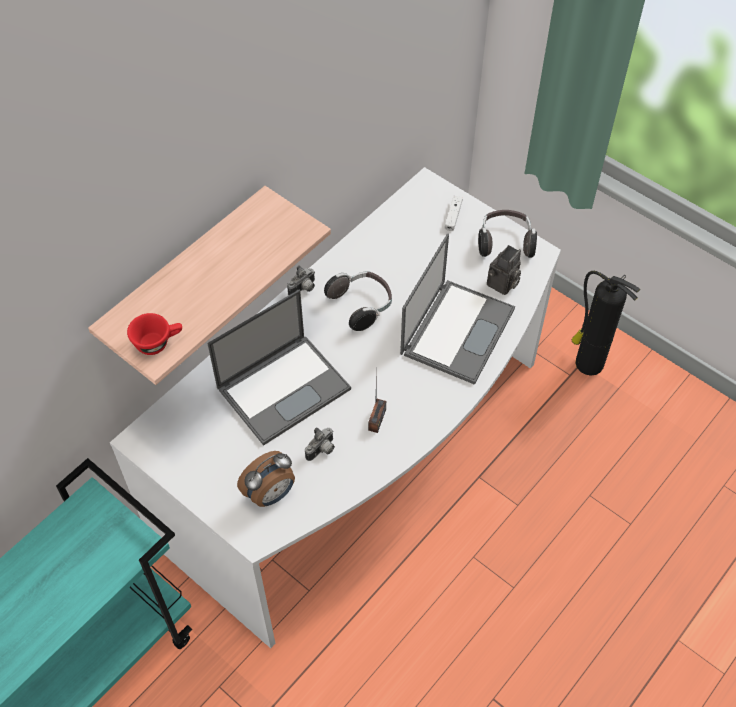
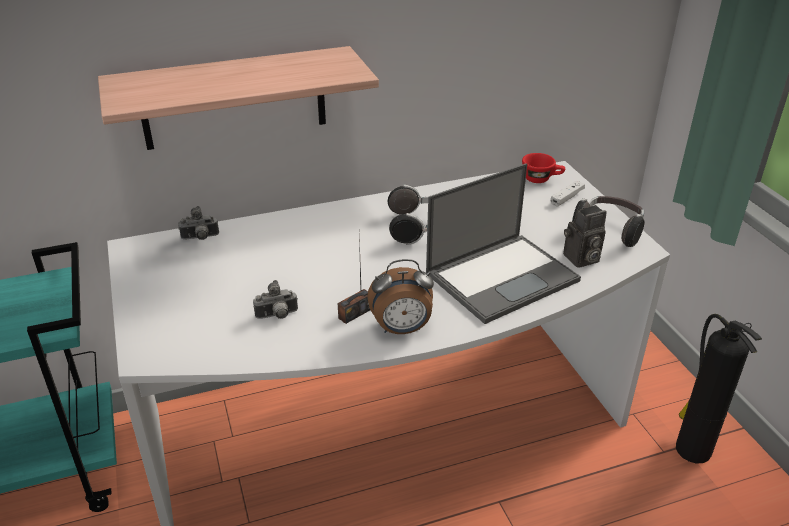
camera: 30 degrees right, 20 degrees down
red cup [127,313,182,355] -> red cup moved to [522,153,565,183]
laptop [207,290,351,446] -> none
alarm clock [237,451,295,507] -> alarm clock moved to [367,259,434,334]
camera [287,265,315,295] -> camera moved to [178,206,219,240]

